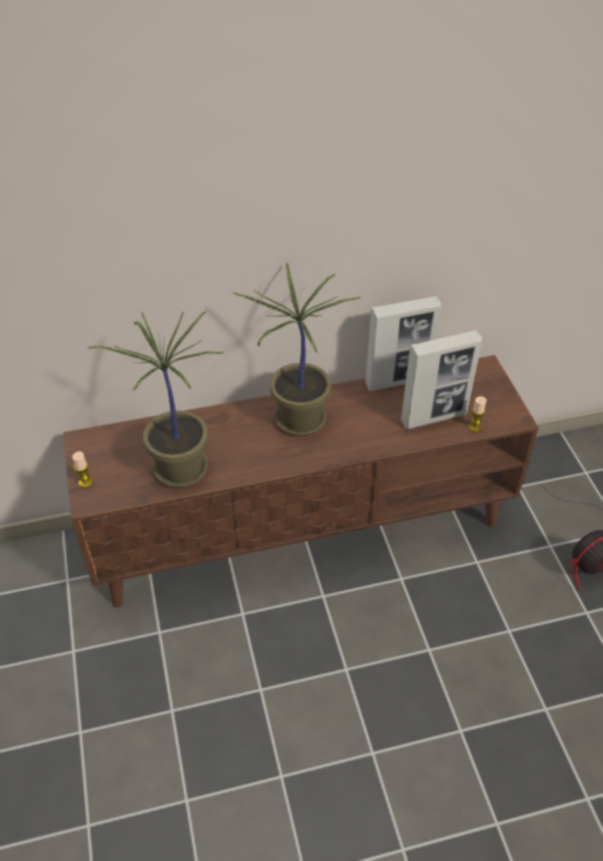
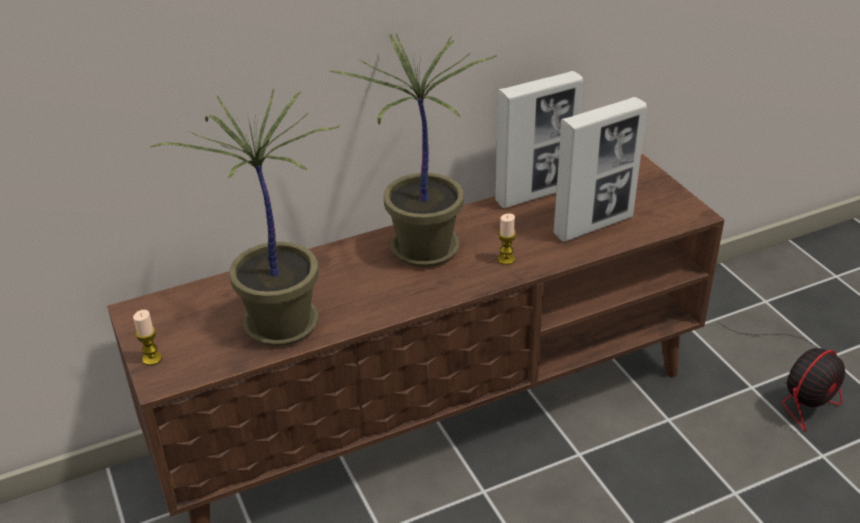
camera: 10 degrees left, 10 degrees down
candle [468,396,486,432] -> candle moved to [498,213,516,265]

